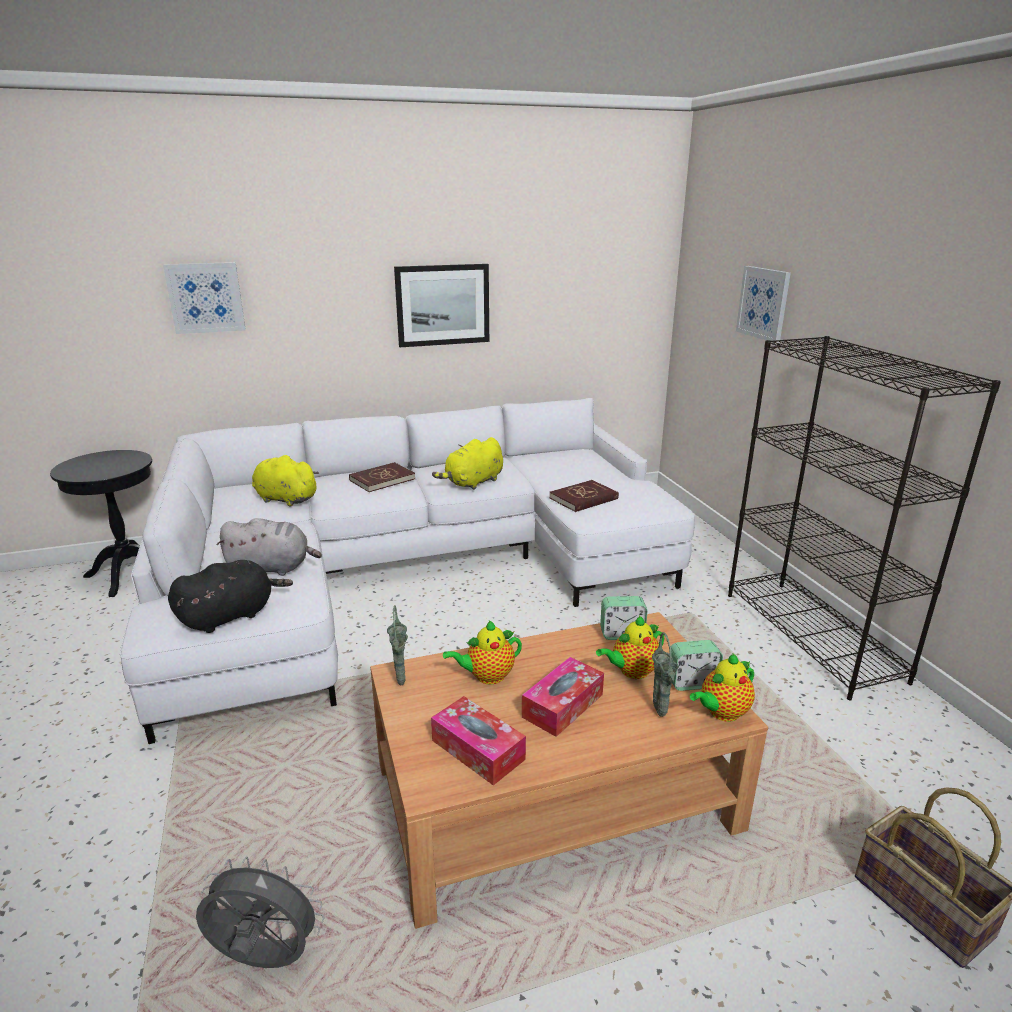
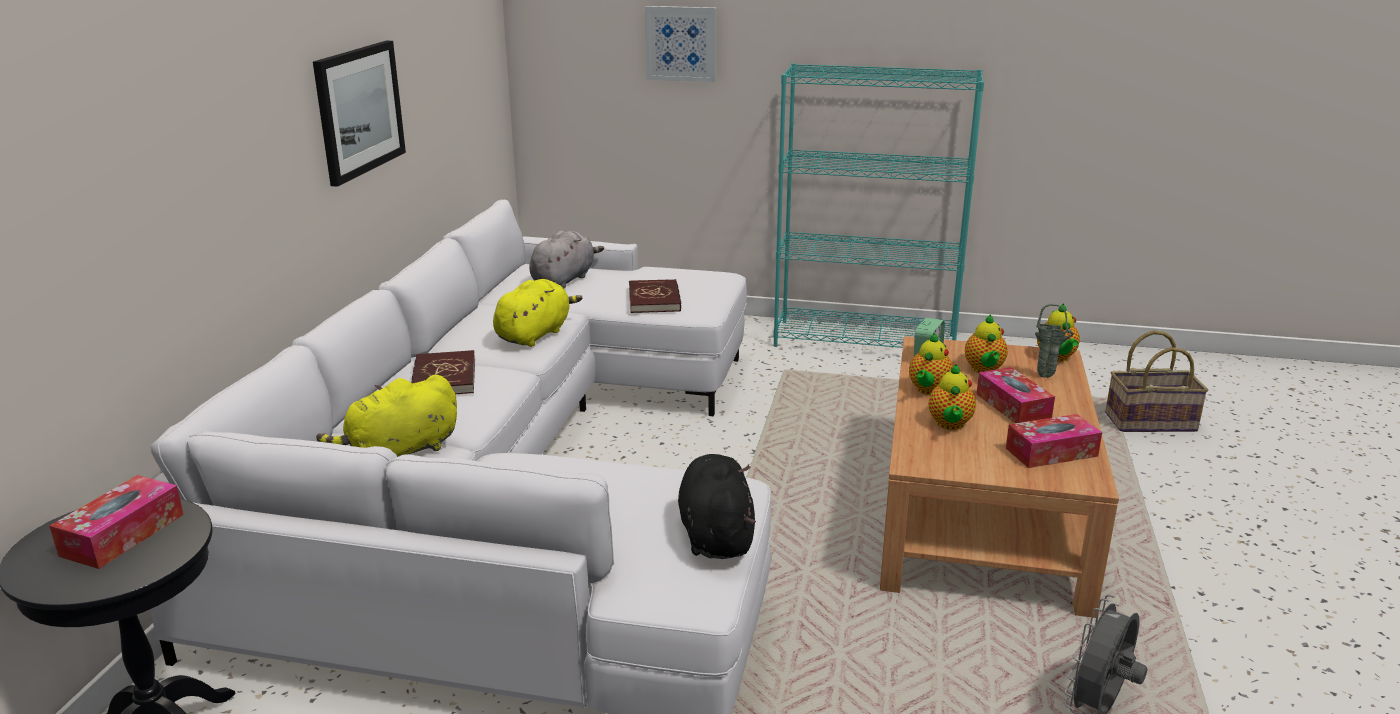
camera: 60 degrees left, 0 degrees up
picture [163,262,246,334] -> none
grey plush toy [217,518,322,576] -> grey plush toy moved to [529,231,604,288]
green vase [387,605,408,685] -> none
yellow plush toy [432,437,503,490] -> yellow plush toy turned 135 degrees counterclockwise [493,279,583,347]
alarm clock [669,640,723,691] -> none
black bookcase [728,336,1001,700] -> turquoise bookcase [773,63,984,348]
none -> tissue box [49,475,184,569]
none -> teapot [909,333,953,395]

